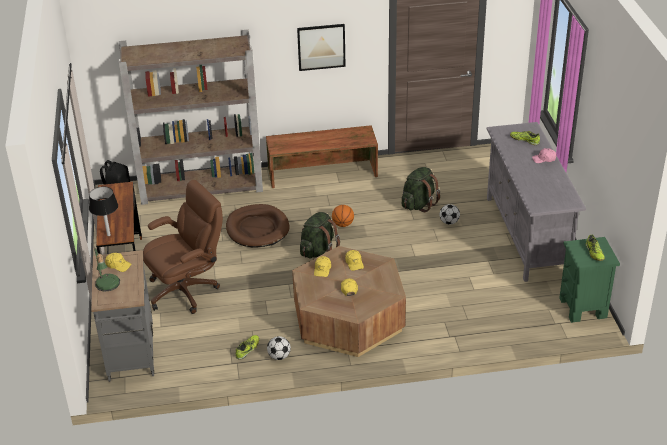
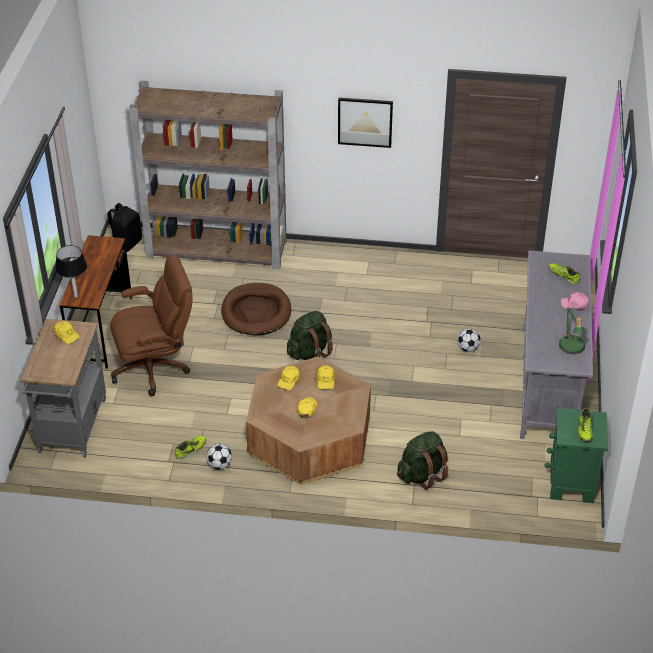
camera: 15 degrees right, 5 degrees up
table lamp [94,247,120,291] -> table lamp moved to [559,307,585,354]
brown bench [266,125,378,188] -> none
basketball [332,205,354,227] -> none
green backpack [402,167,440,212] -> green backpack moved to [397,431,448,490]

